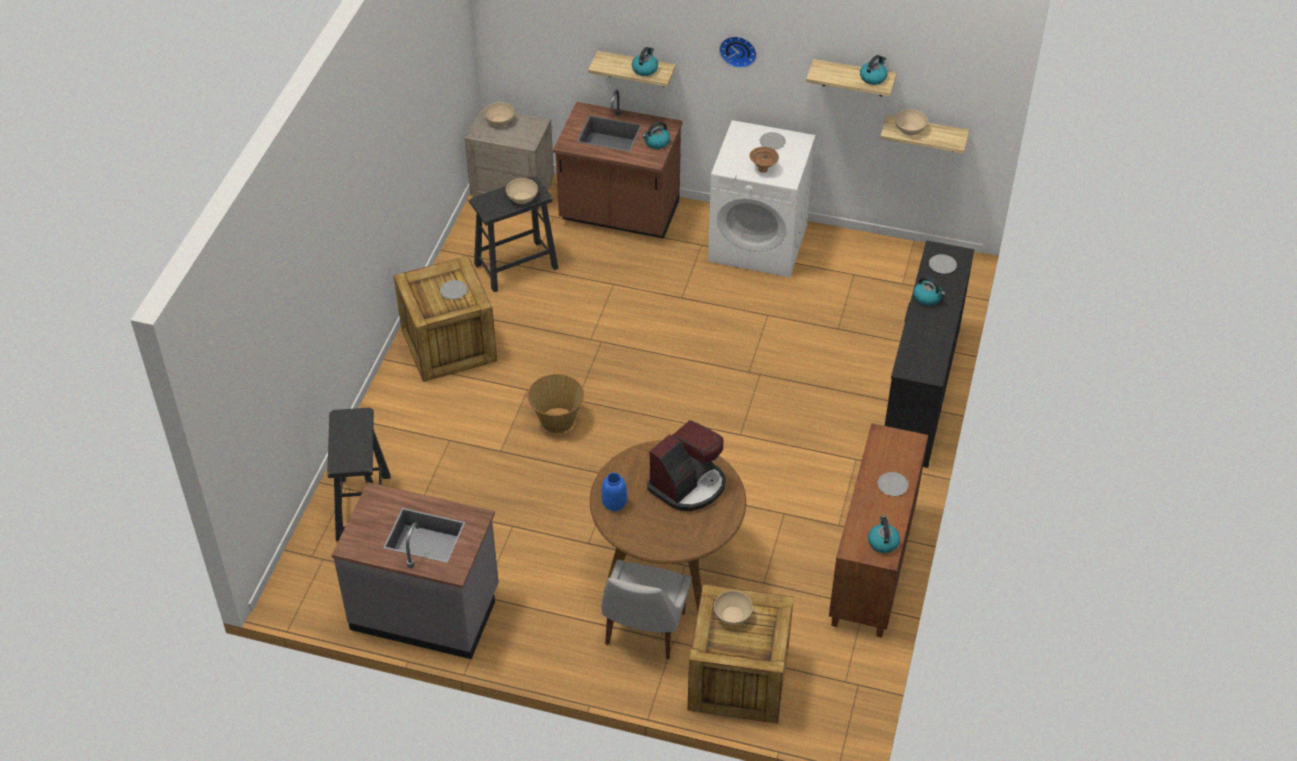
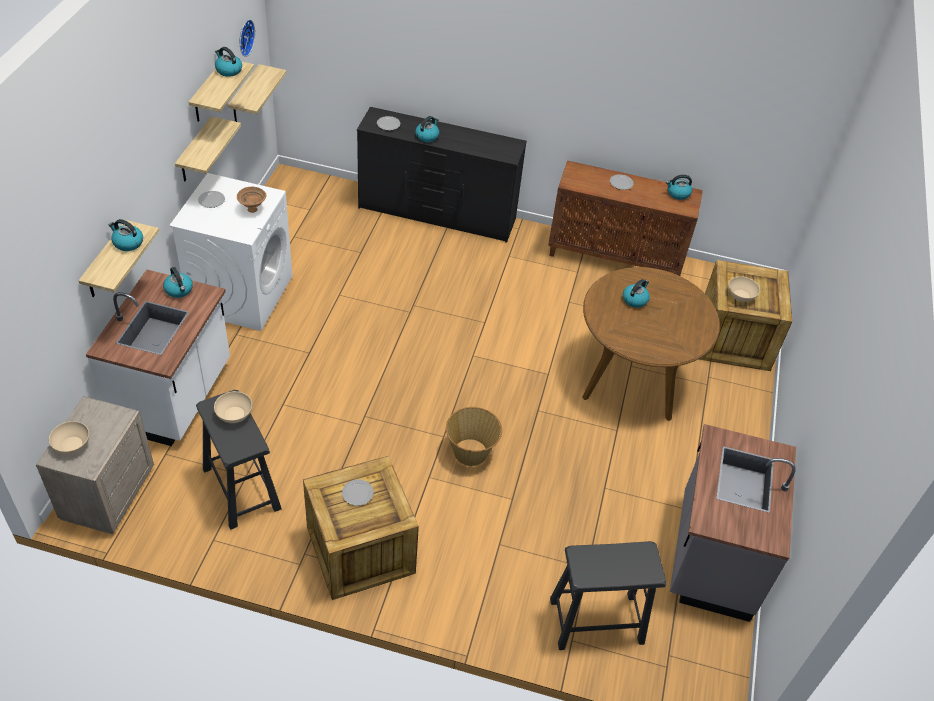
camera: 95 degrees left, 0 degrees up
brown counter [553,90,682,239] -> white counter [86,270,230,446]
blue vase [601,473,627,511] -> none
white chair [601,560,692,659] -> none
coffee machine [647,420,726,511] -> kettle [623,279,650,308]
wall clock [719,36,757,68] -> wall clock moved to [240,19,255,57]
beige bowl [895,109,928,135] -> none
none -> shelf [175,116,241,181]

